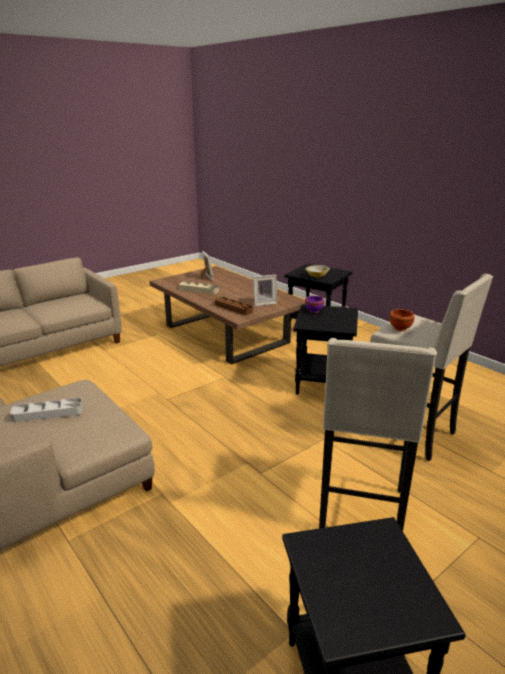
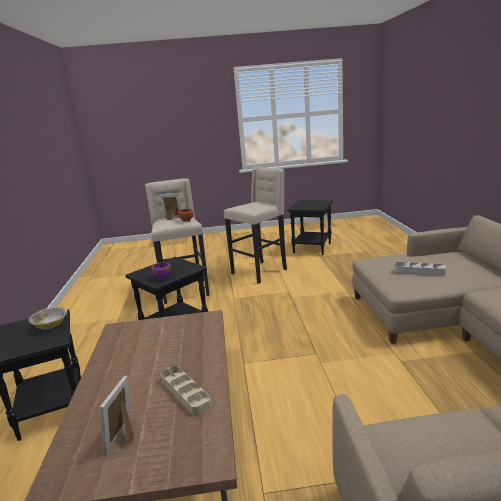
camera: 145 degrees left, 5 degrees down
brown tray [215,297,253,315] -> none
picture frame [253,275,277,306] -> picture frame moved to [159,194,182,220]

